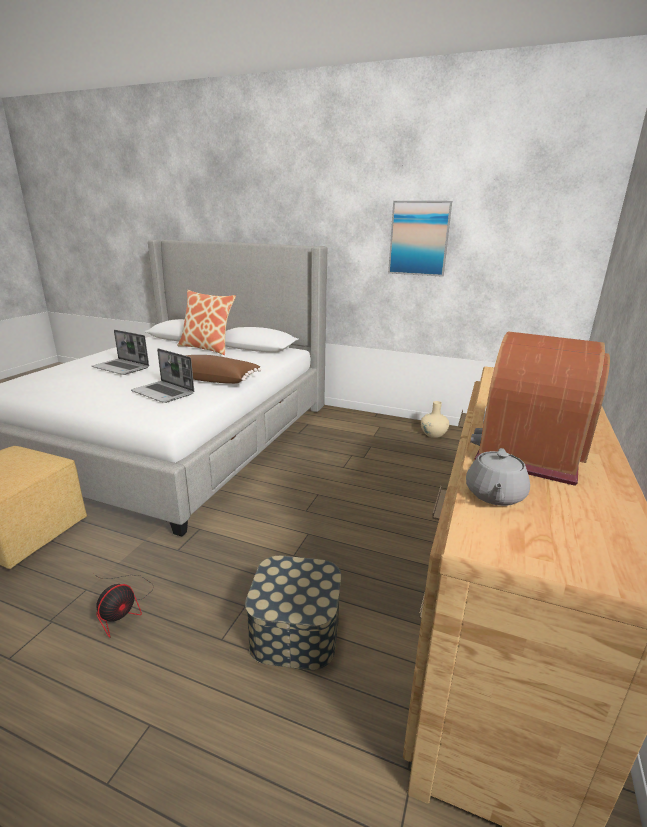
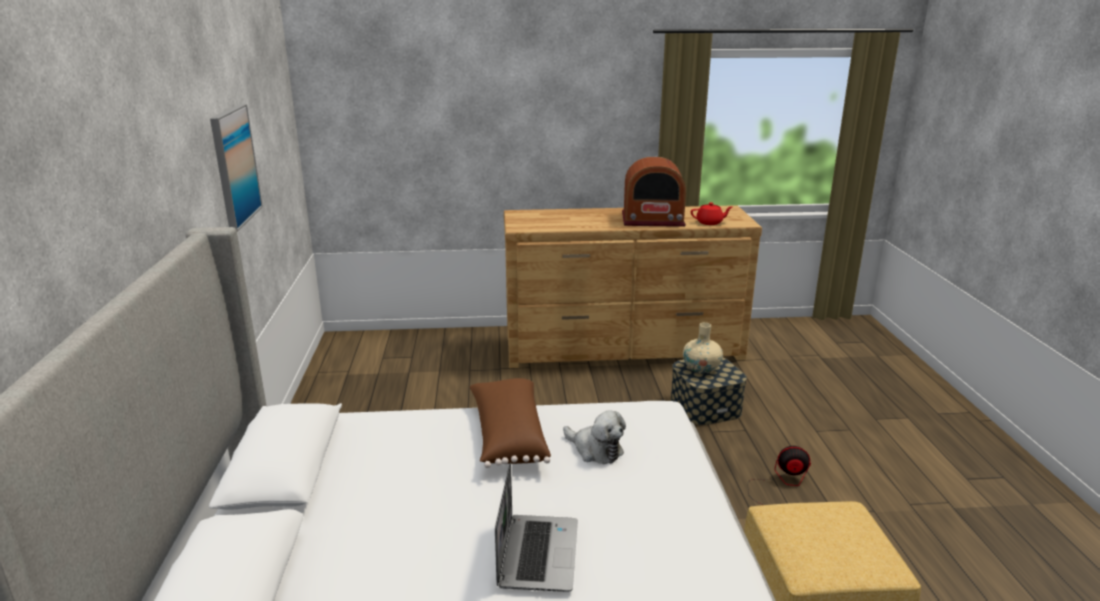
camera: 115 degrees left, 0 degrees up
laptop [131,348,194,403] -> plush toy [563,410,626,464]
pillow [178,290,236,355] -> none
beige vase [421,401,449,438] -> beige vase moved to [683,322,723,374]
grey teapot [466,448,530,506] -> red teapot [691,202,732,225]

